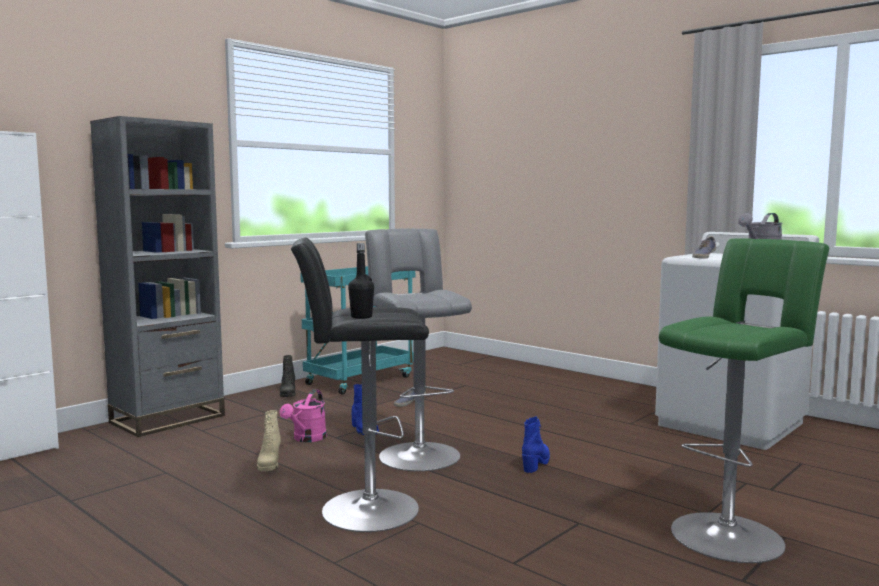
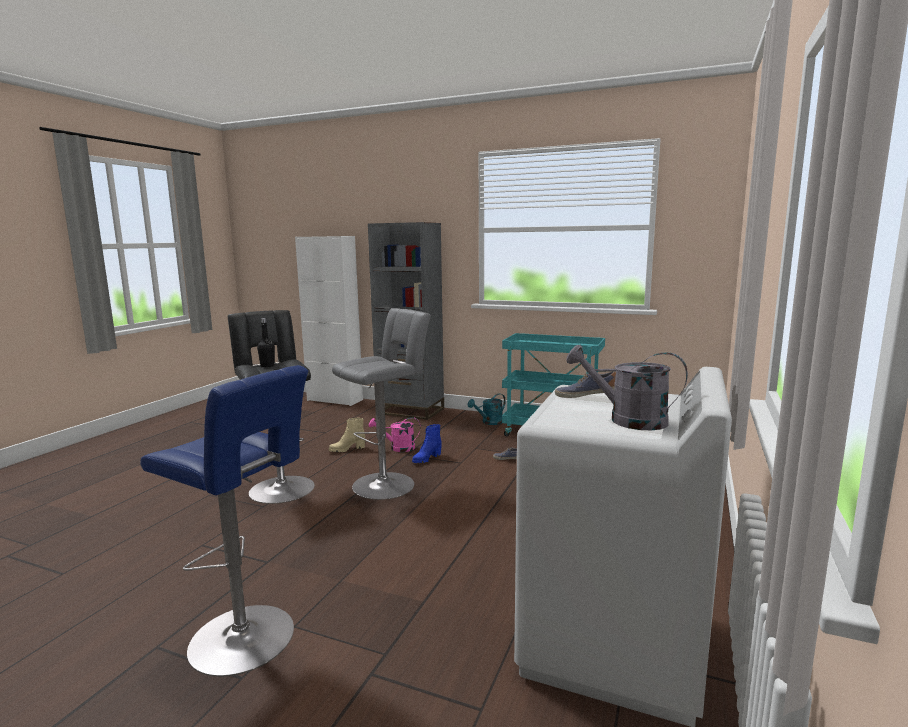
camera: 70 degrees right, 5 degrees up
black boot [280,355,296,397] -> turquoise watering can [468,393,506,425]
blue boot [522,416,550,473] -> none
green stool [659,238,829,563] -> blue stool [140,365,308,677]

